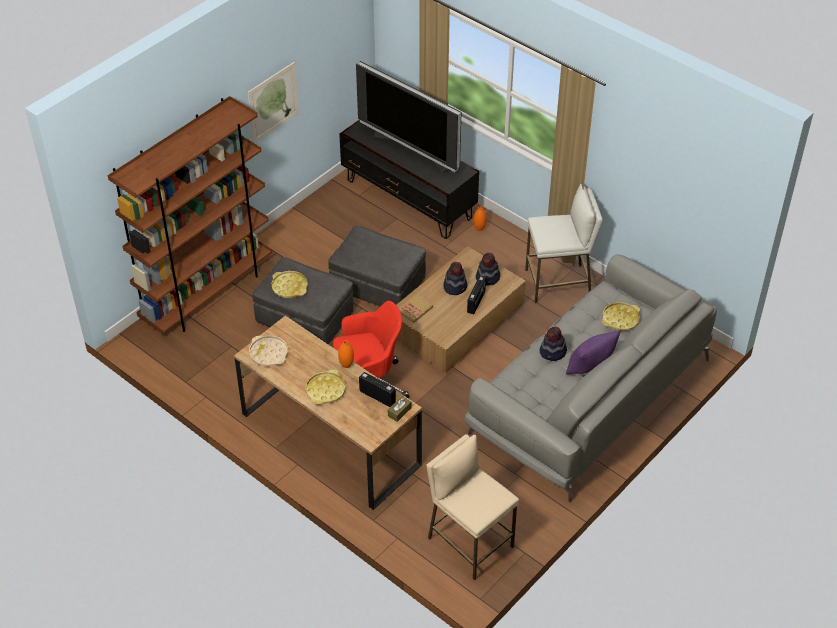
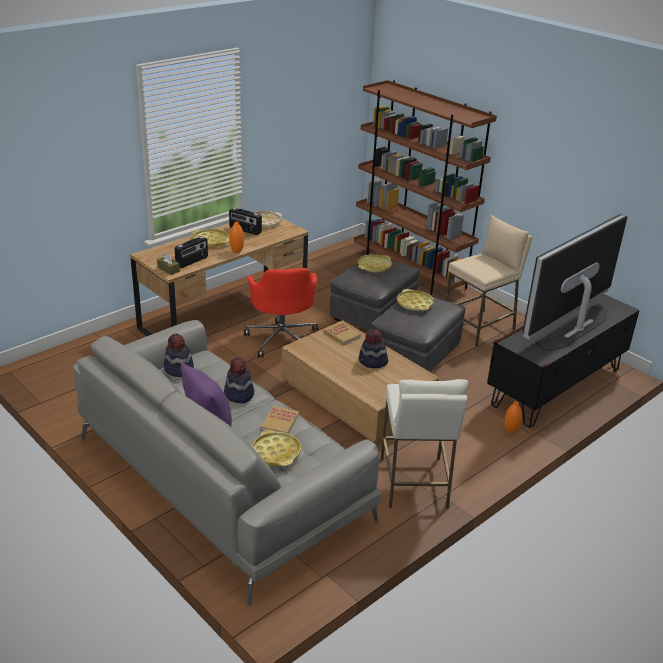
camera: 95 degrees right, 15 degrees down
picture [248,62,299,143] -> none
beige stool [426,434,519,581] -> beige stool moved to [446,215,532,347]
radio [467,276,486,314] -> radio moved to [229,208,262,235]
hat [476,253,500,286] -> hat moved to [164,334,194,377]
none -> book [261,406,299,434]
none -> yellow tray [397,289,434,311]

